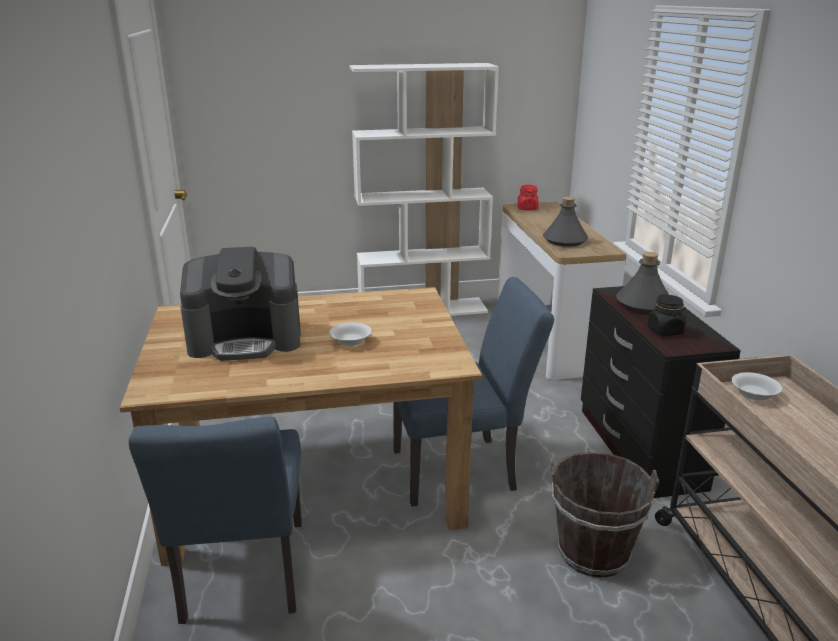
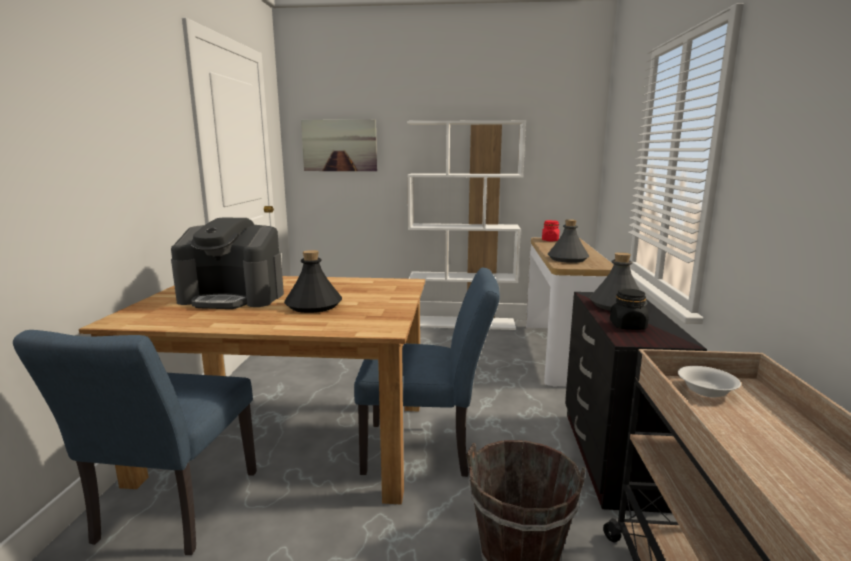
camera: 15 degrees right, 10 degrees down
white bowl [329,322,372,346] -> black bottle [284,250,342,313]
none -> picture [301,119,377,171]

